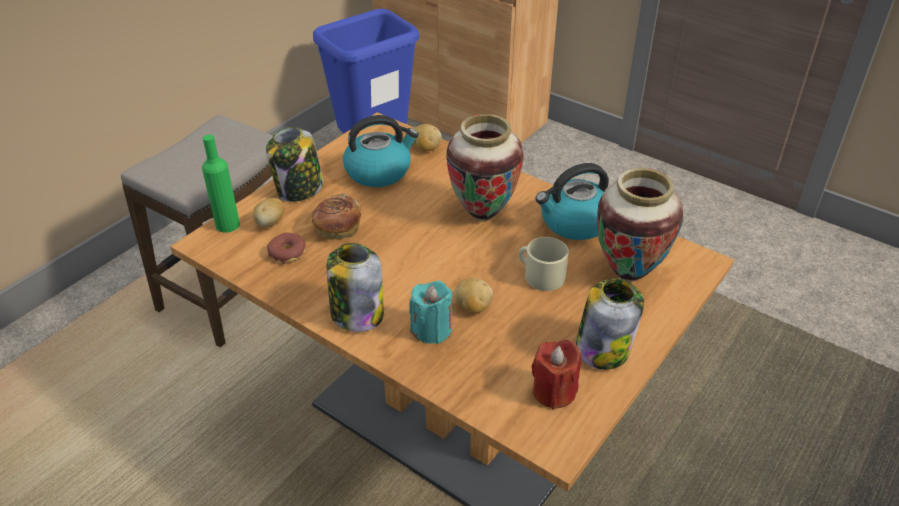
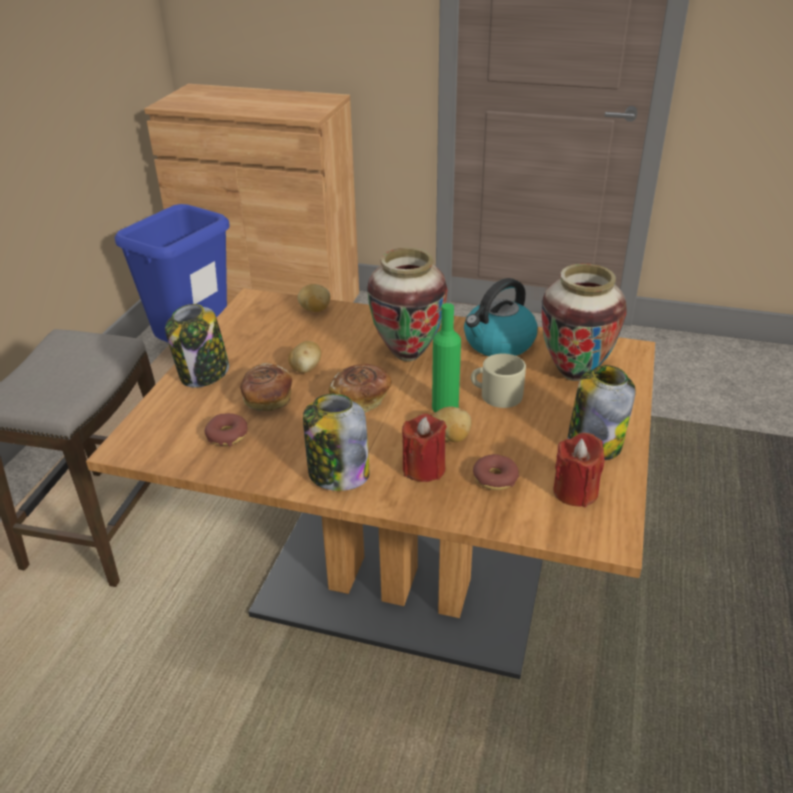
camera: 20 degrees left, 5 degrees down
green bottle [202,135,240,233] -> green bottle moved to [432,303,461,413]
potato [253,198,285,228] -> potato moved to [288,341,321,373]
kettle [343,115,419,187] -> none
turquoise candle [409,281,452,344] -> red candle [402,413,447,482]
none -> bread [329,364,391,412]
none -> donut [473,454,519,490]

